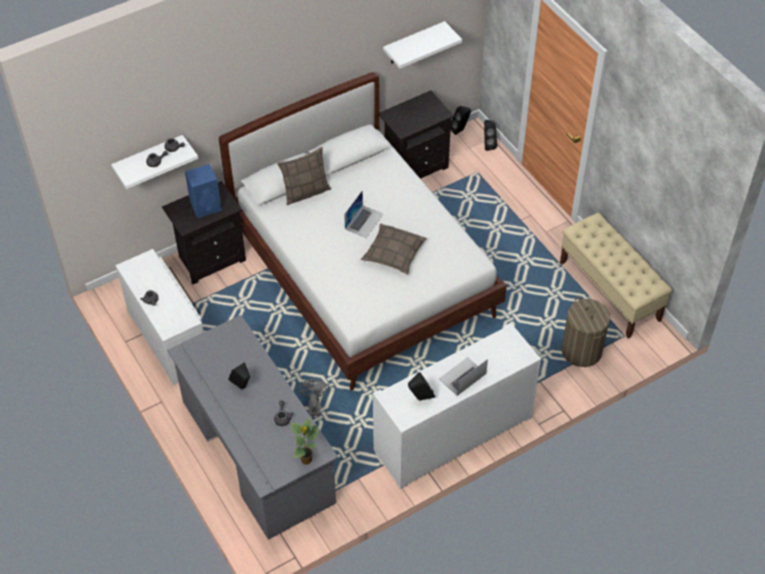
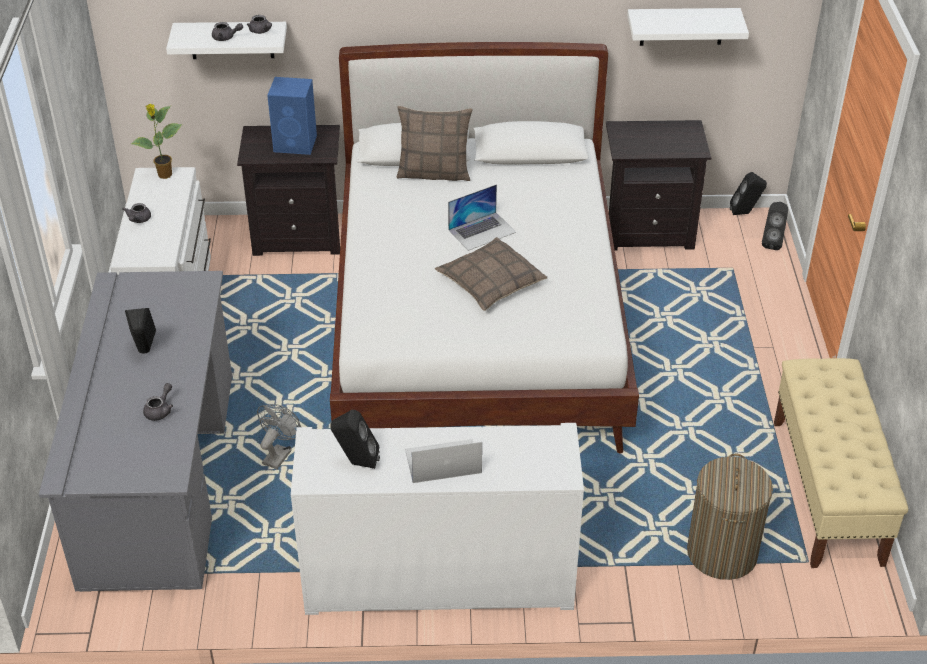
camera: 30 degrees right, 10 degrees down
potted plant [291,418,318,465] -> potted plant moved to [131,104,182,179]

